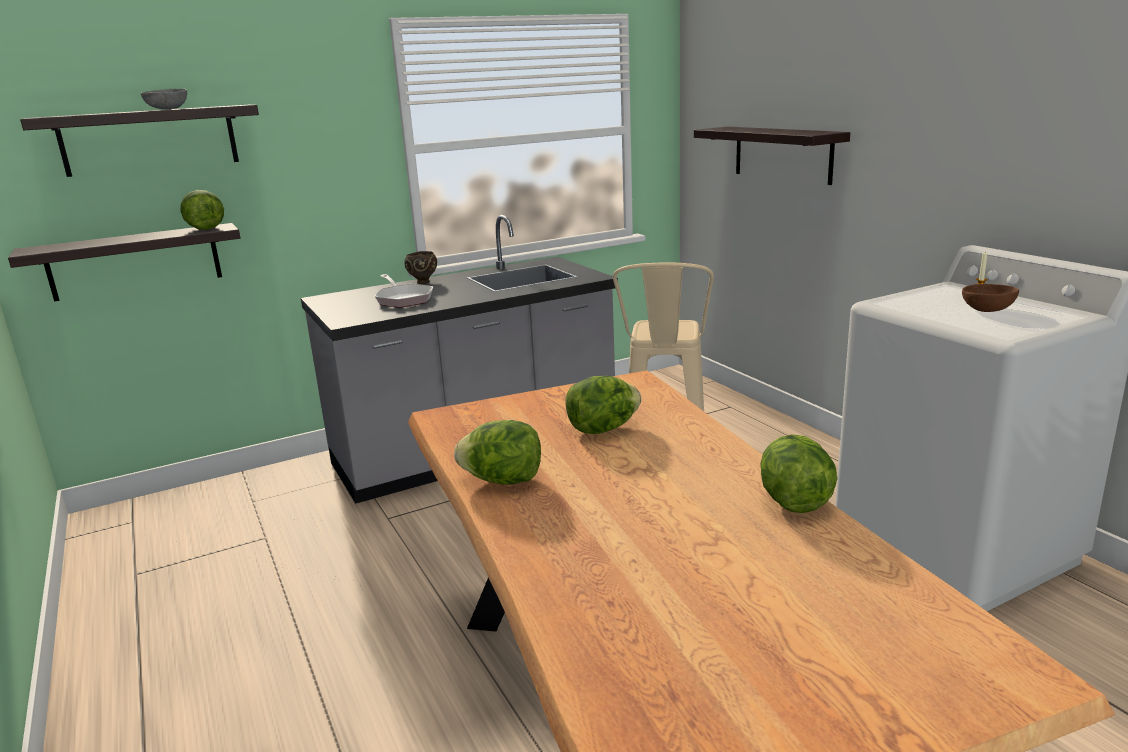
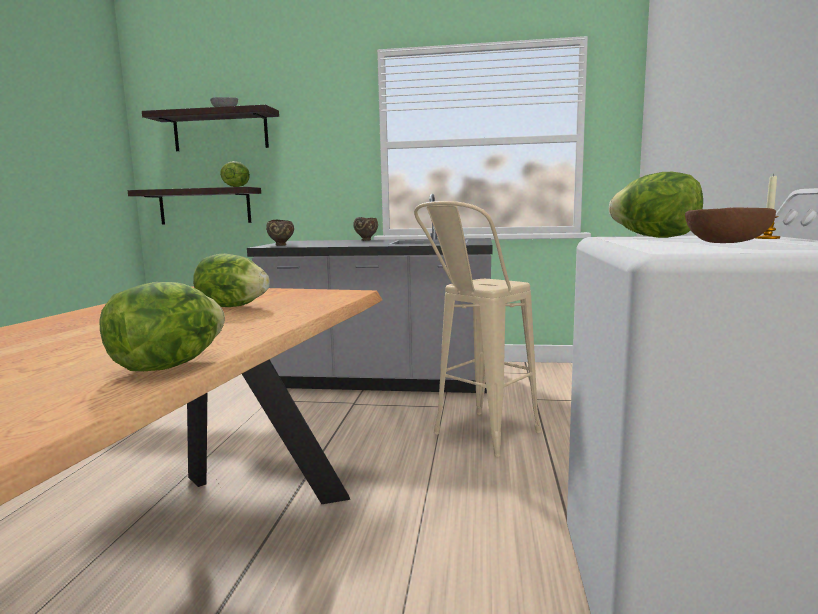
camera: 35 degrees right, 10 degrees down
frying pan [375,274,433,307] -> none
lettuce [454,420,541,485] -> lettuce moved to [609,172,703,238]
shelf [694,127,850,185] -> none
none -> brown bowl [266,220,294,246]

